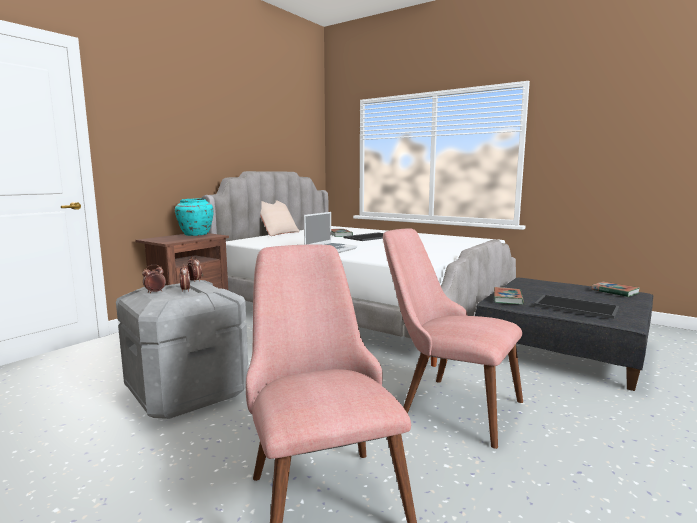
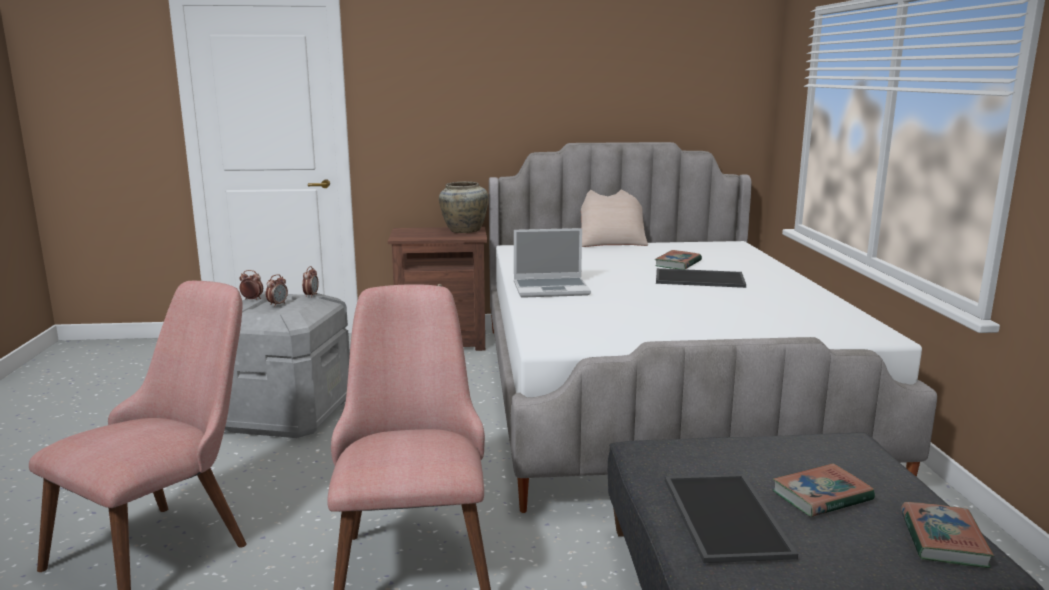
camera: 50 degrees right, 5 degrees up
turquoise vase [175,198,214,236] -> beige vase [439,181,488,233]
book [494,287,524,304] -> book moved to [773,463,875,517]

